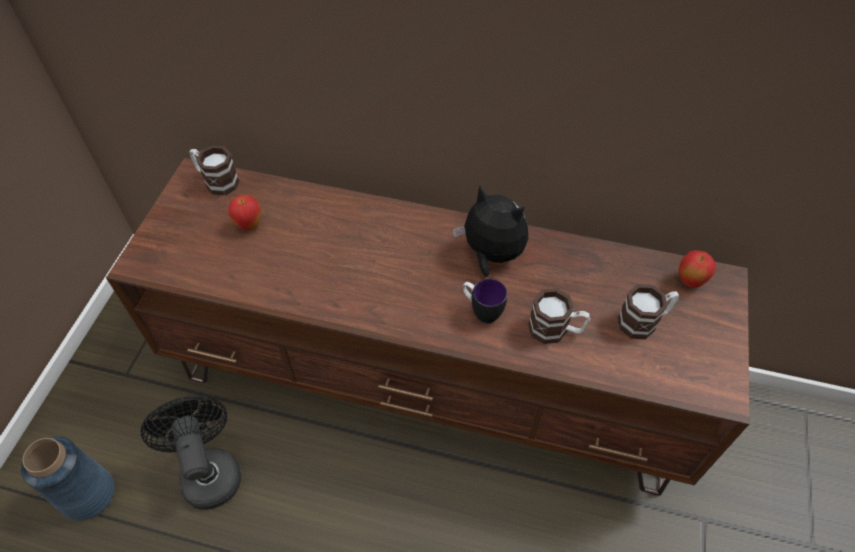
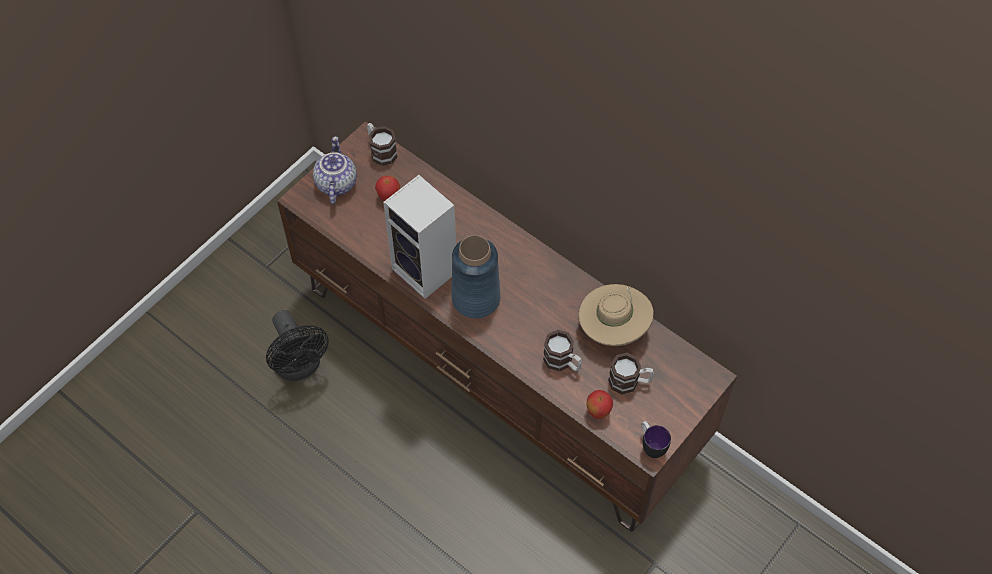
camera: 25 degrees right, 5 degrees up
blue vase [21,436,115,521] -> blue vase moved to [451,235,501,319]
black fan [141,396,241,510] -> black fan turned 150 degrees clockwise [266,310,329,381]
plush toy [453,185,528,277] -> none
mug [462,279,507,323] -> mug moved to [641,421,671,458]
apple [679,250,716,288] -> apple moved to [587,390,613,419]
none -> teapot [313,136,357,204]
none -> speaker [383,175,456,299]
none -> beige hat [579,284,654,346]

